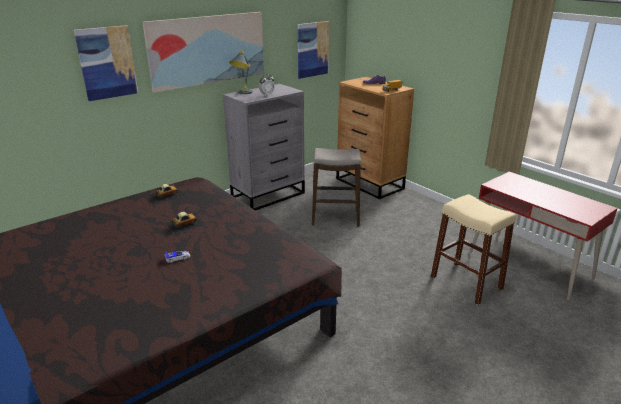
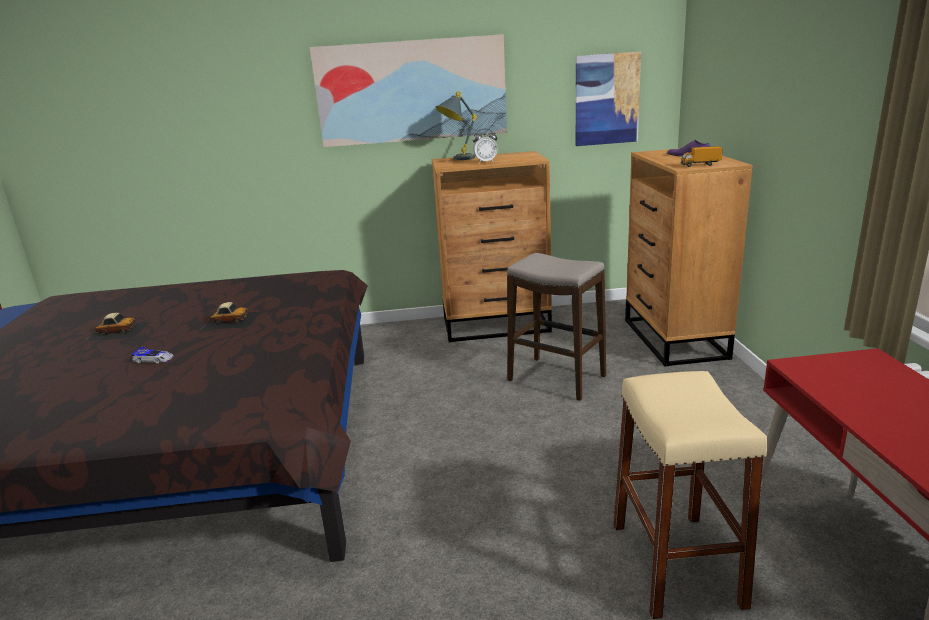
camera: 35 degrees right, 5 degrees down
picture [74,25,138,101] -> none
toy car [149,184,185,203] -> toy car moved to [84,312,151,342]
grey dresser [223,84,305,211] -> brown dresser [432,151,552,342]

